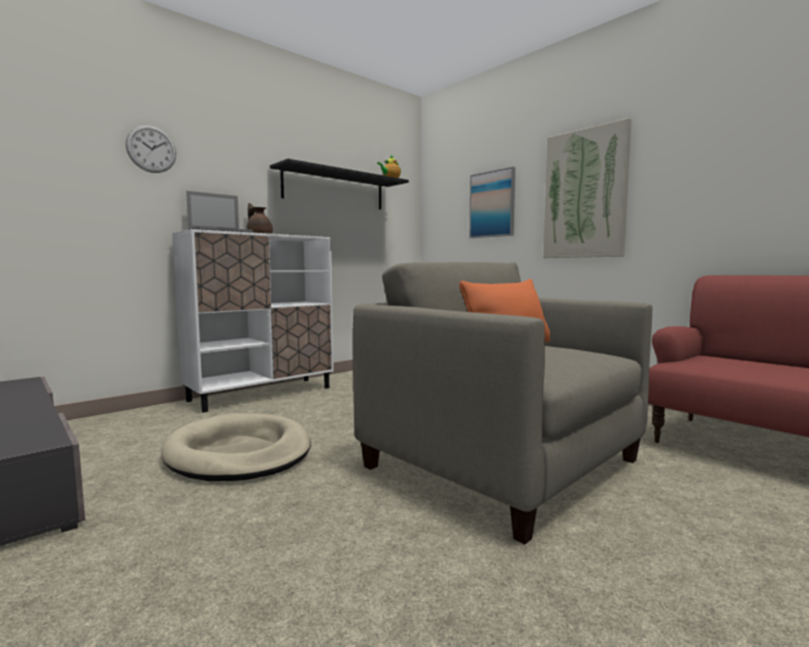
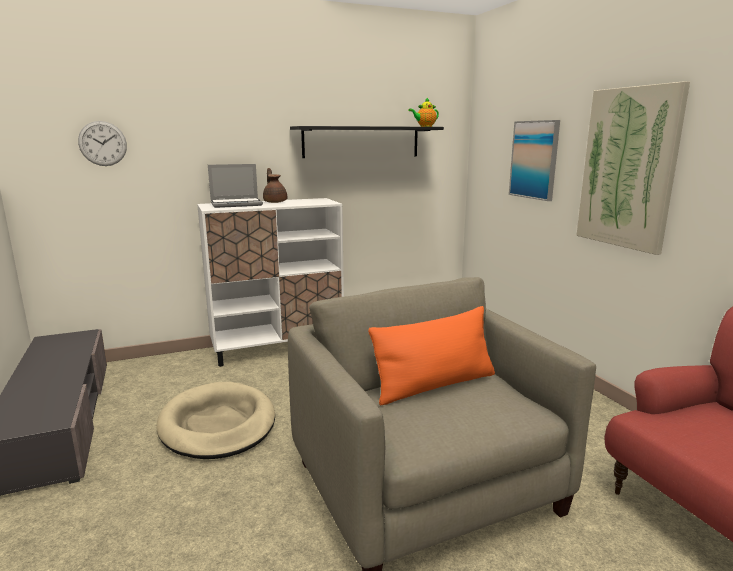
camera: 20 degrees right, 10 degrees up
wall clock [126,125,176,173] -> wall clock moved to [78,121,127,166]

